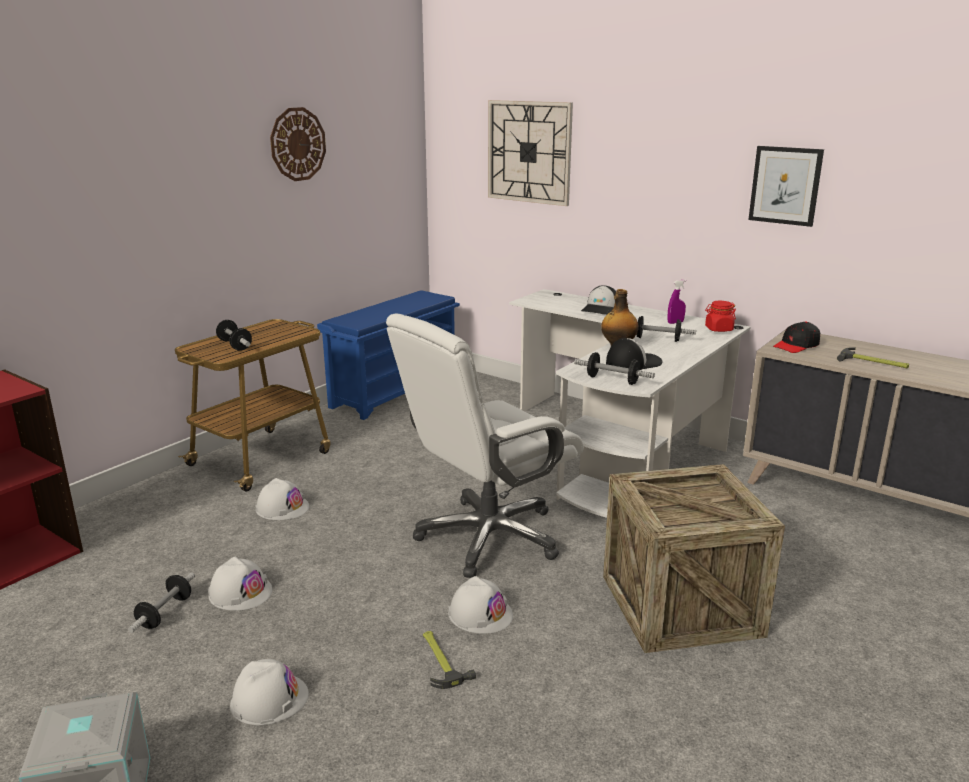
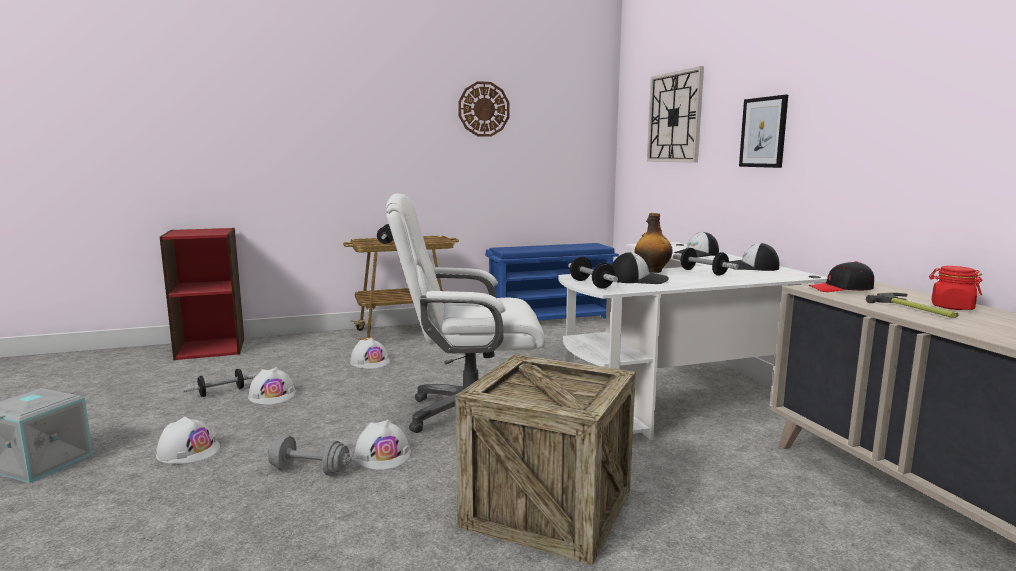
camera: 35 degrees right, 10 degrees down
hammer [423,631,476,689] -> grey dumbbell [267,436,352,476]
purple spray bottle [667,280,686,324] -> cap [729,243,779,271]
red jar [705,301,736,332] -> red jar moved to [929,266,982,310]
picture [748,146,824,227] -> picture moved to [739,95,788,168]

